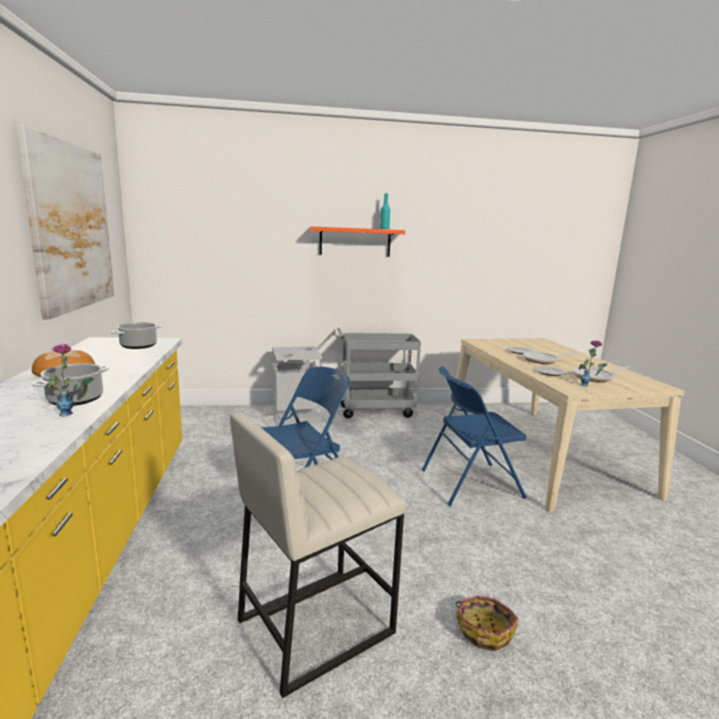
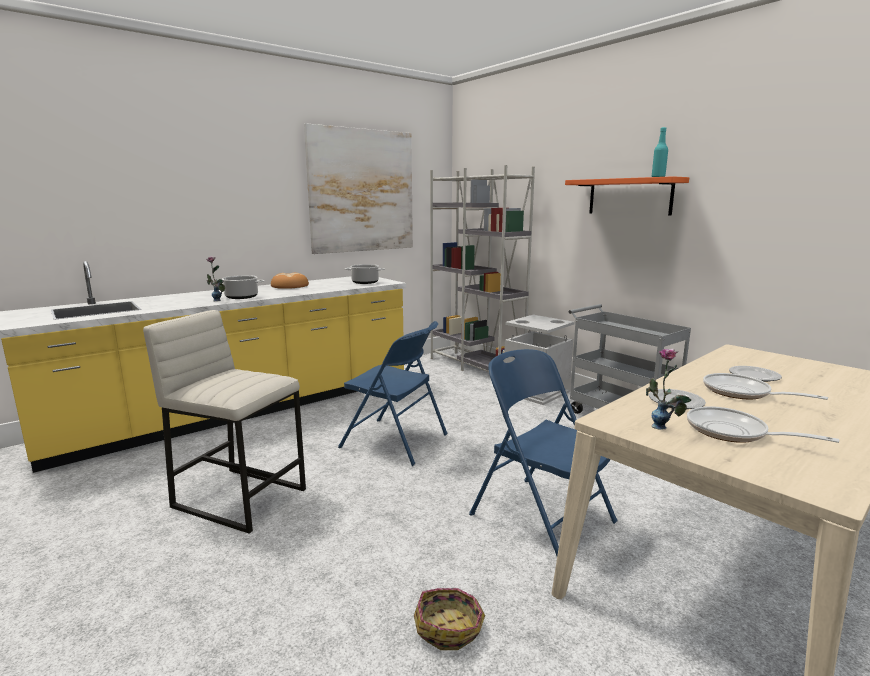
camera: 60 degrees right, 0 degrees up
basket [456,596,518,651] -> basket moved to [414,588,485,650]
none -> grey bookcase [430,165,535,372]

